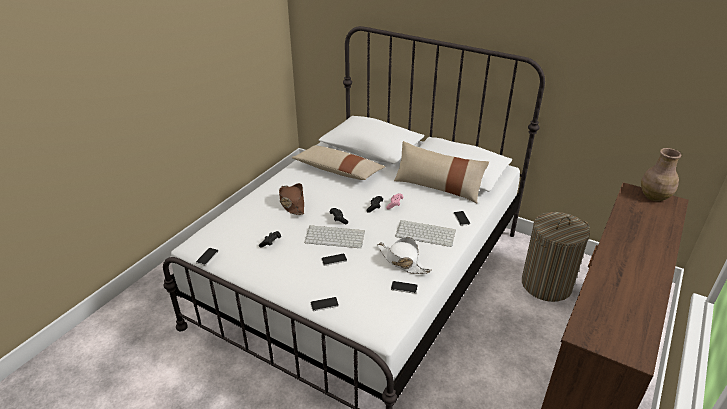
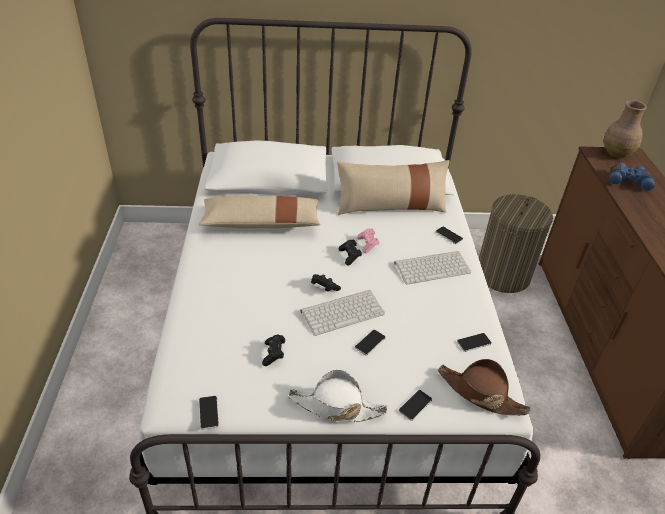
camera: 35 degrees left, 5 degrees up
brown hat [279,183,304,215] -> brown hat moved to [438,359,531,415]
white hat [377,237,432,274] -> white hat moved to [288,370,387,422]
none -> blue binoculars [609,163,655,191]

